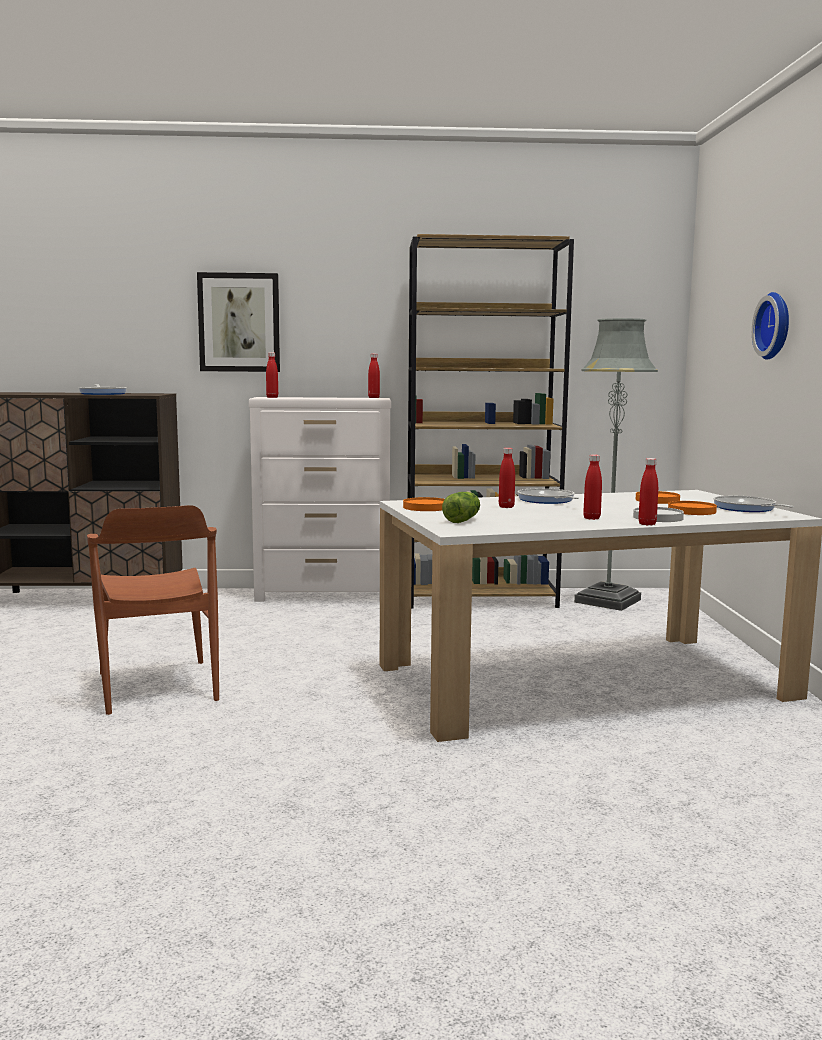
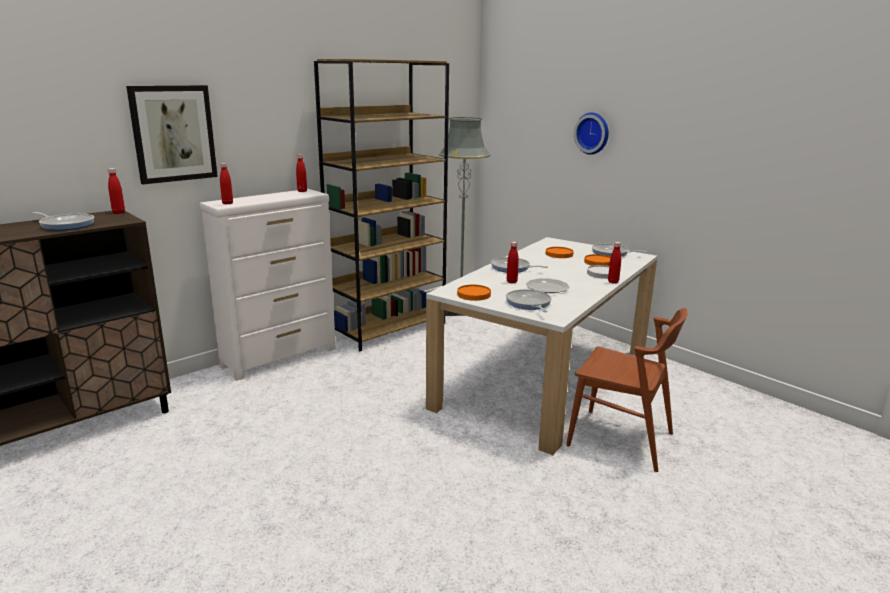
camera: 40 degrees left, 10 degrees up
brown chair [87,505,219,715] -> brown chair moved to [566,308,688,472]
lettuce [442,492,480,523] -> frying pan [506,289,552,312]
red bottle [583,455,602,520] -> red bottle moved to [108,168,125,214]
none -> plate [526,278,570,293]

